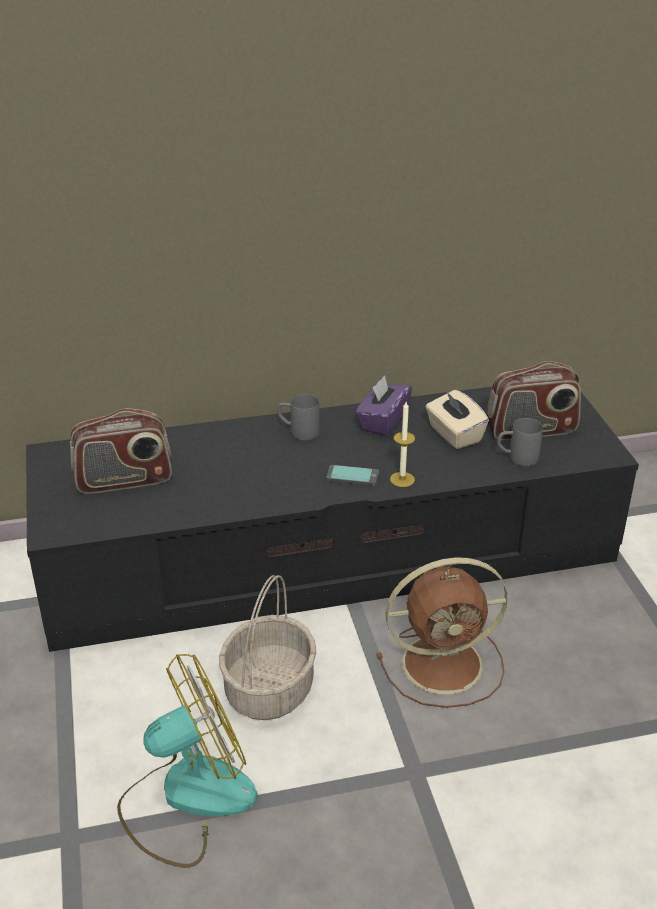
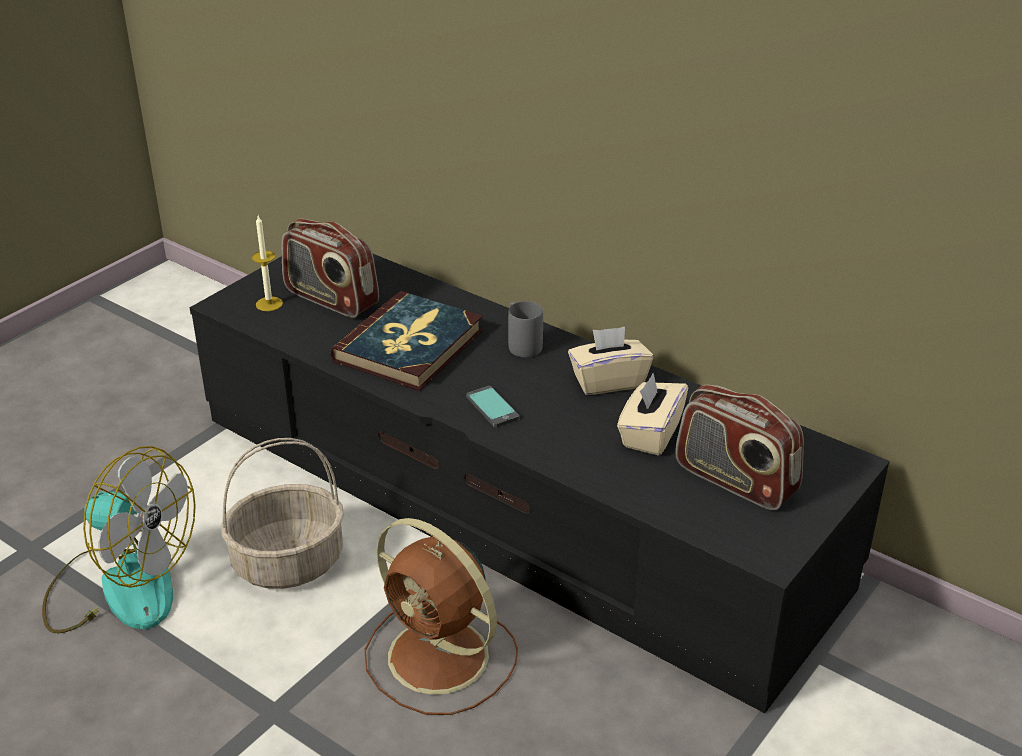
camera: 50 degrees right, 0 degrees up
purple tissue box [356,375,412,436] -> beige tissue box [568,327,653,395]
candle [390,402,415,487] -> candle moved to [252,216,283,311]
grey mug [497,418,543,466] -> none
none -> book [331,291,483,391]

